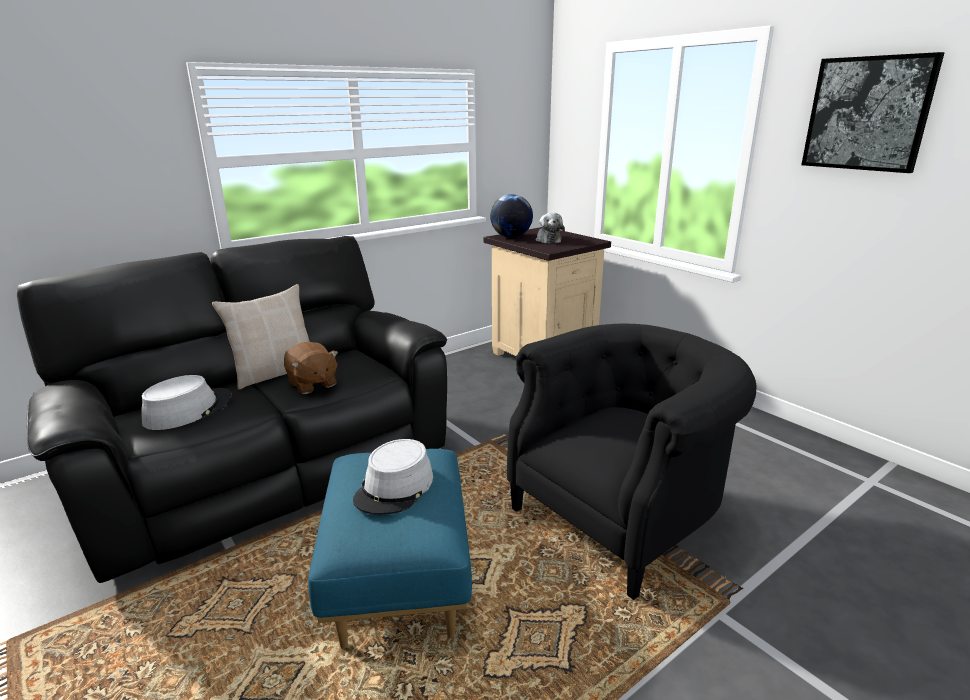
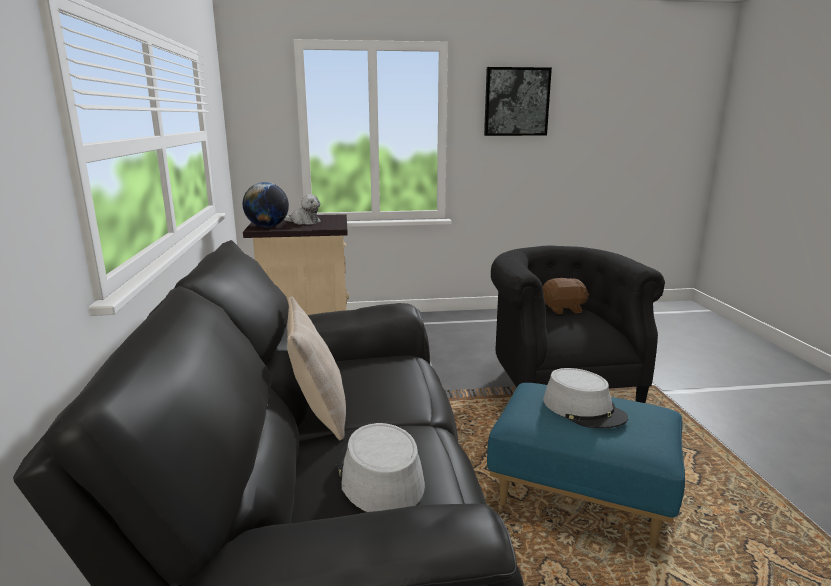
camera: 60 degrees left, 5 degrees down
brown plush toy [284,342,338,394] -> brown plush toy moved to [543,278,589,314]

